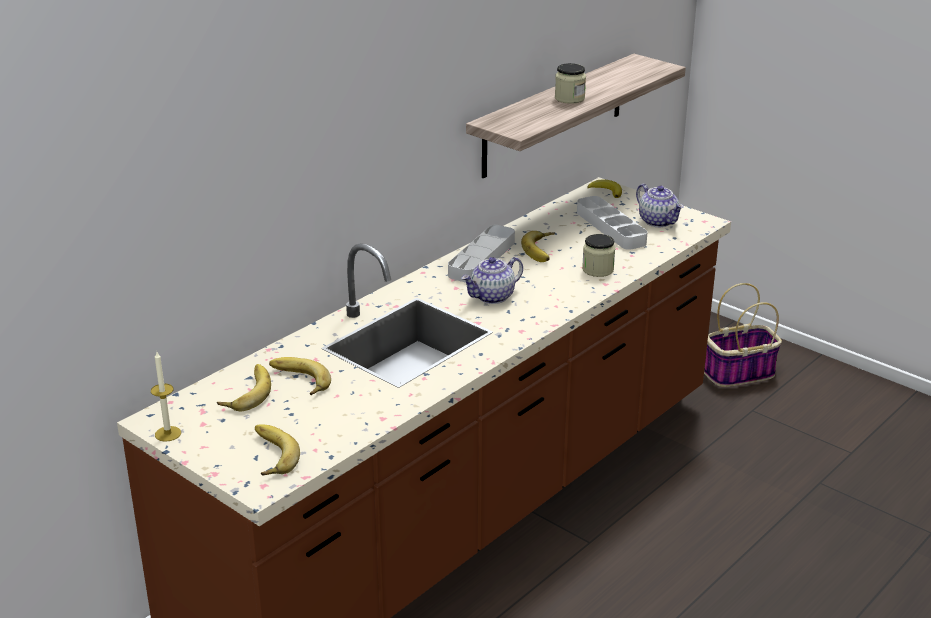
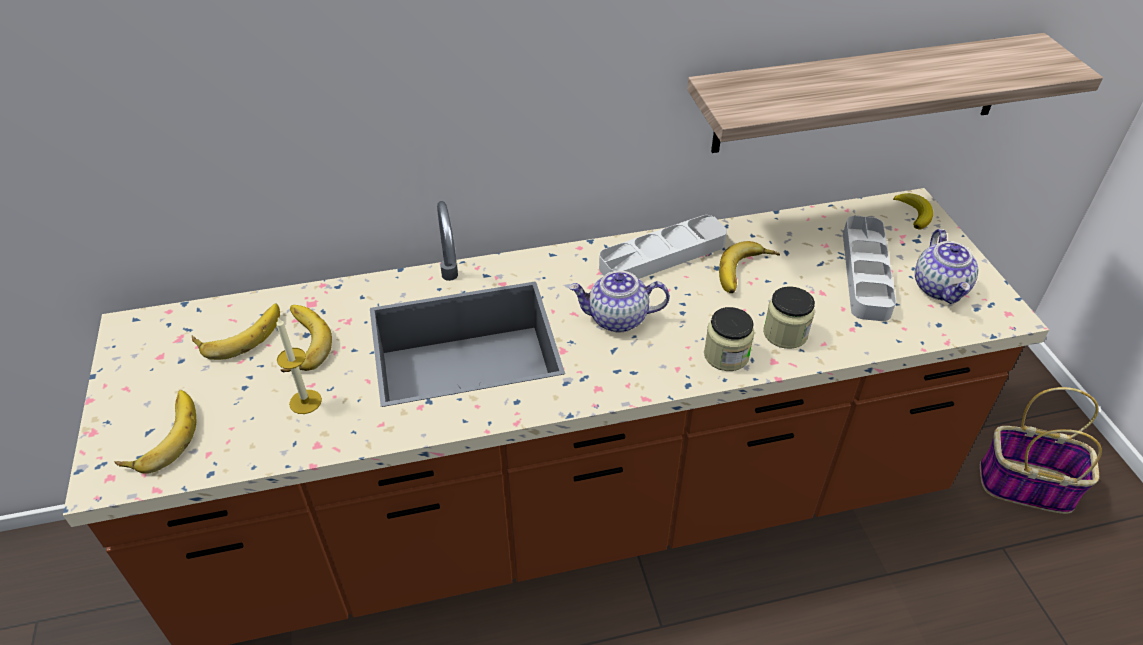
camera: 35 degrees right, 15 degrees up
candle [151,352,181,442] -> candle moved to [276,318,322,414]
jar [555,63,586,104] -> jar moved to [704,307,755,371]

